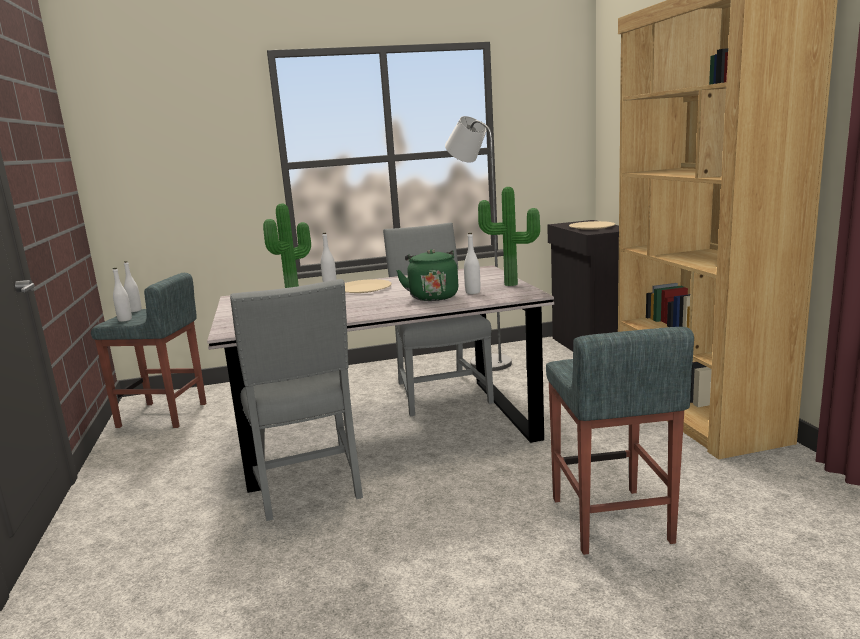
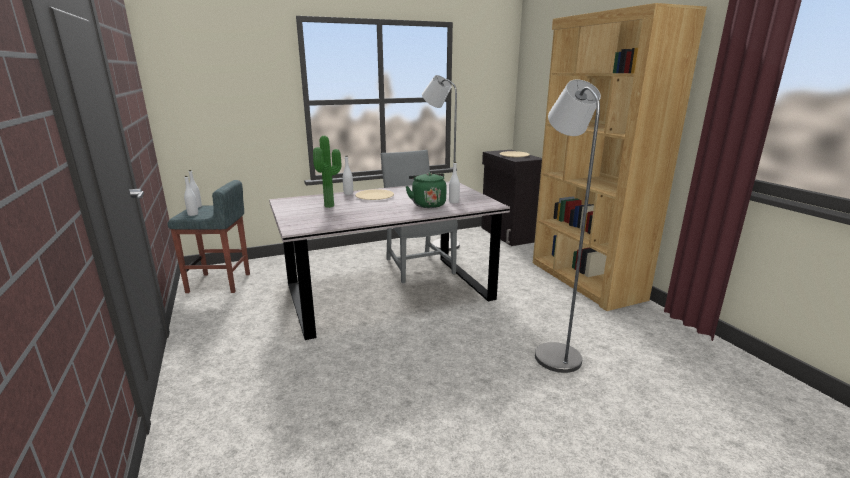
camera: 10 degrees left, 5 degrees up
grey chair [230,279,363,521] -> none
potted plant [478,187,540,286] -> none
grey stool [546,327,694,555] -> grey floor lamp [535,80,601,373]

